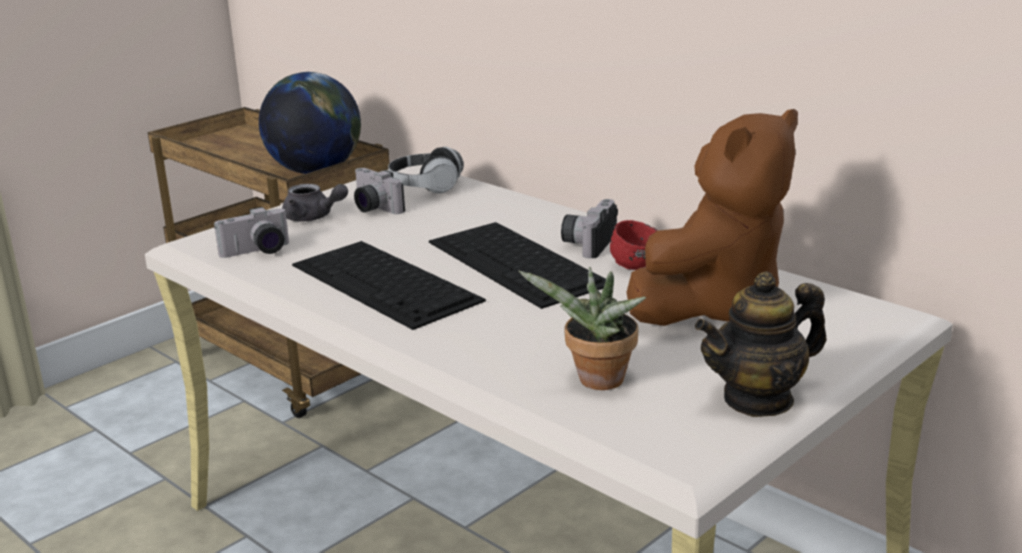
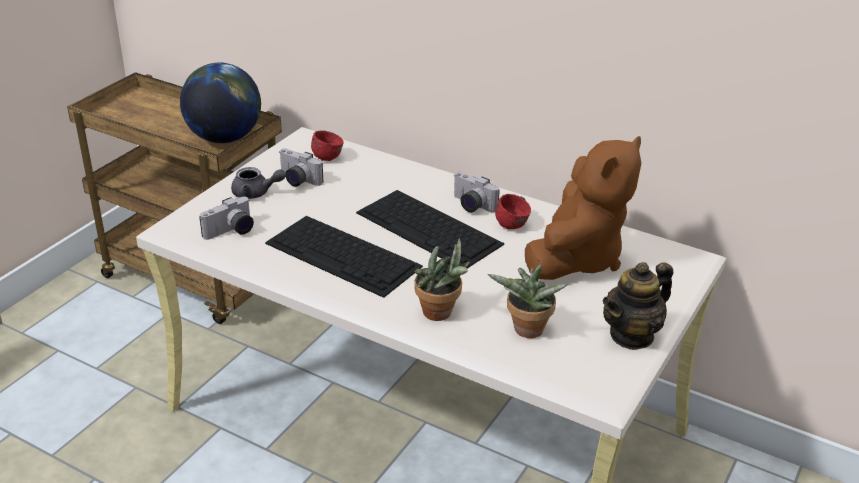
camera: 15 degrees left, 10 degrees up
headphones [388,147,464,194] -> red mug [311,130,344,161]
camera [561,199,618,258] -> camera turned 60 degrees counterclockwise [454,172,500,212]
none -> potted plant [415,238,470,321]

